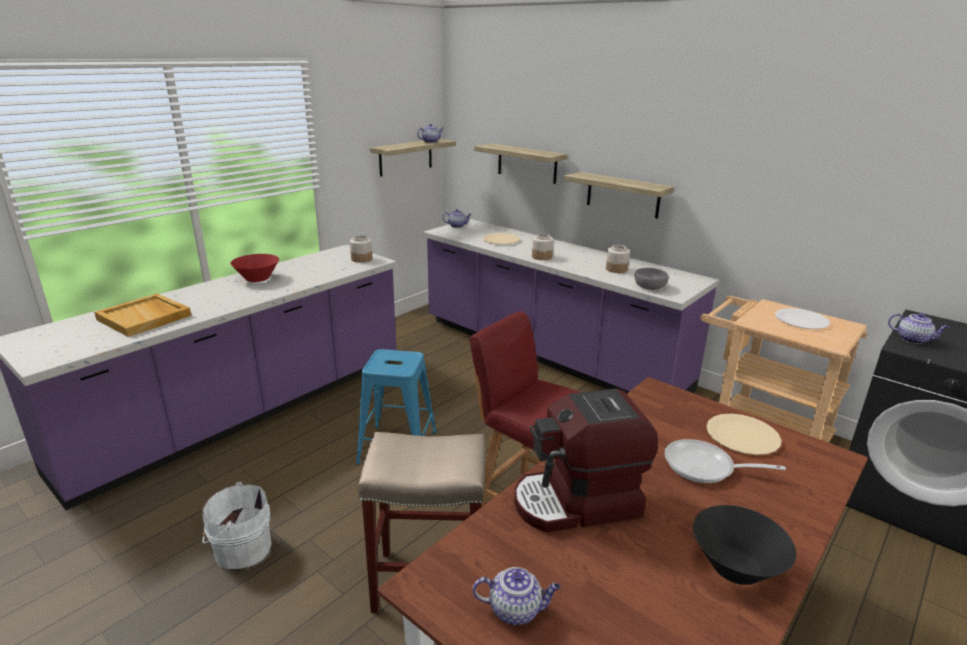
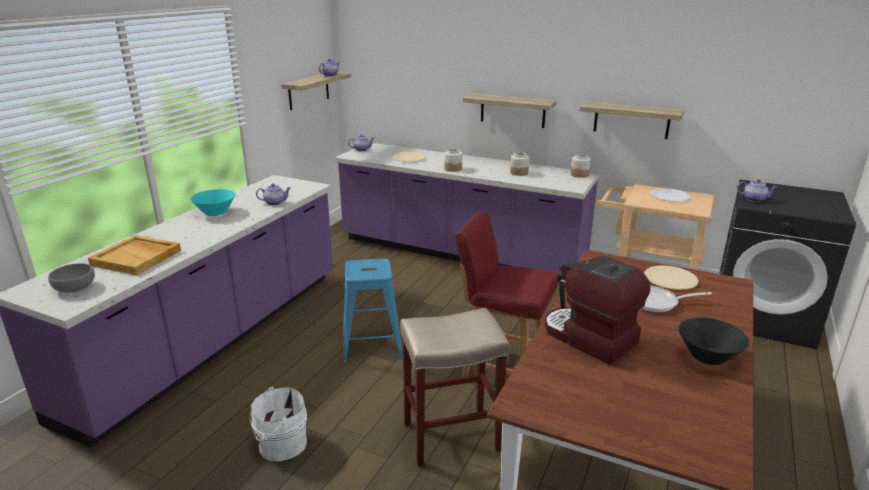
camera: 15 degrees left, 0 degrees up
red bowl [230,254,279,282] -> turquoise bowl [190,189,236,216]
jar [350,235,372,263] -> jar moved to [571,154,591,178]
teapot [473,567,561,625] -> teapot moved to [256,184,290,205]
shelf [474,143,567,184] -> shelf moved to [579,102,684,139]
coffee machine [514,389,658,532] -> coffee machine turned 75 degrees clockwise [545,256,650,365]
grey bowl [634,268,669,290] -> grey bowl moved to [48,263,95,293]

